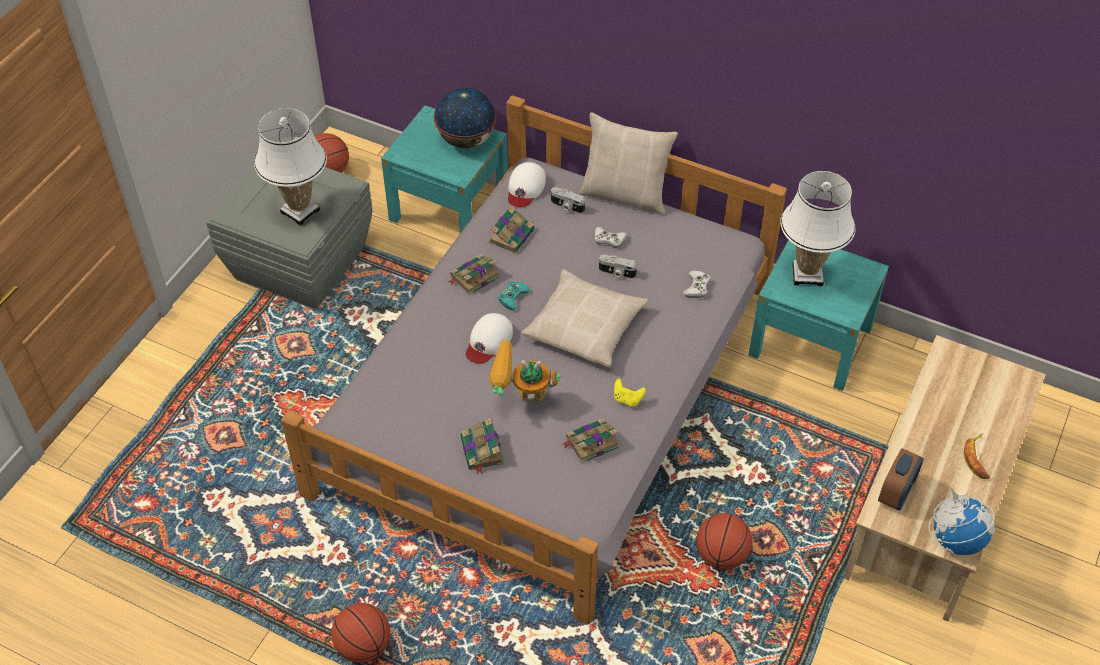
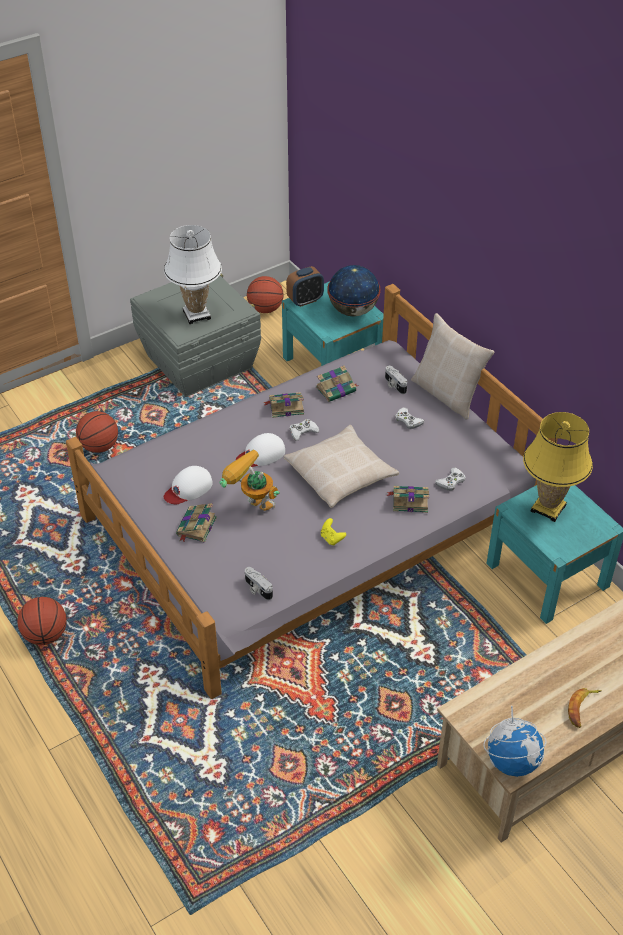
camera: 30 degrees right, 5 degrees down
turquoise game controller [498,281,531,310] -> white game controller [290,419,320,441]
white cap [508,162,546,207] -> white cap moved to [164,466,213,504]
book [563,418,619,463] -> book moved to [386,486,429,513]
camera [599,255,637,279] -> camera moved to [245,567,273,600]
basketball [696,513,753,570] -> basketball moved to [76,411,118,453]
white table lamp [780,171,856,286] -> yellow table lamp [523,412,593,522]
alarm clock [878,448,924,511] -> alarm clock moved to [286,266,324,307]

